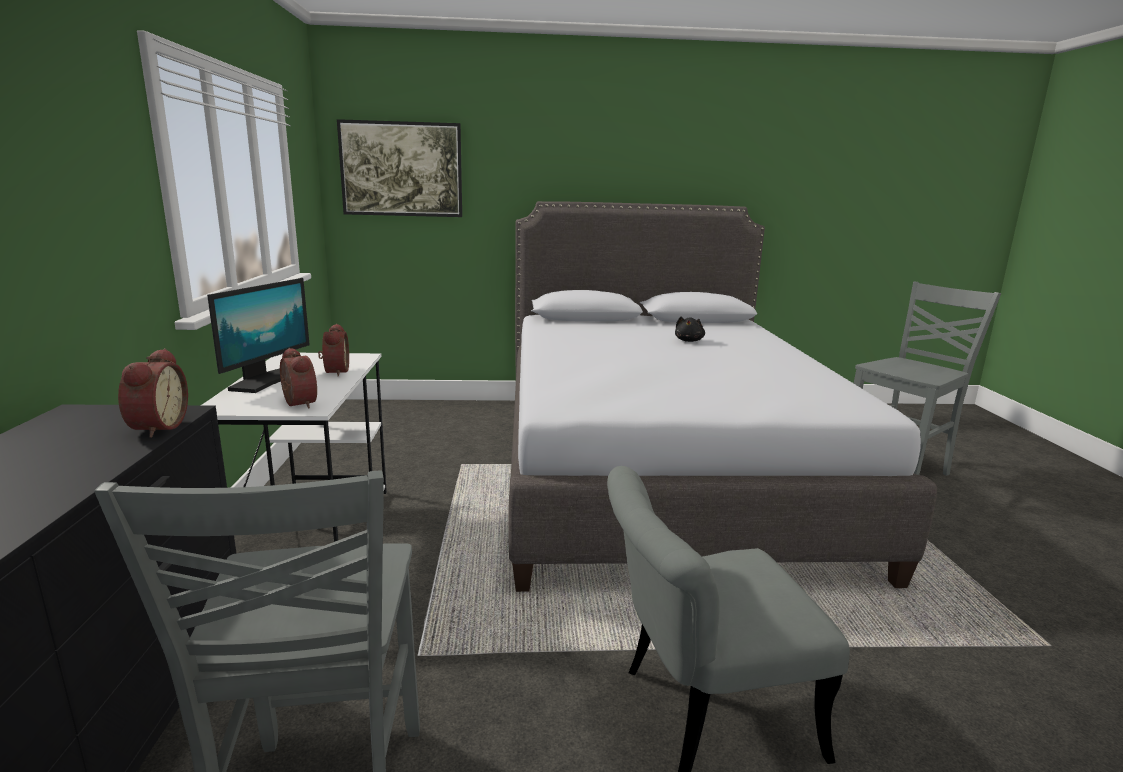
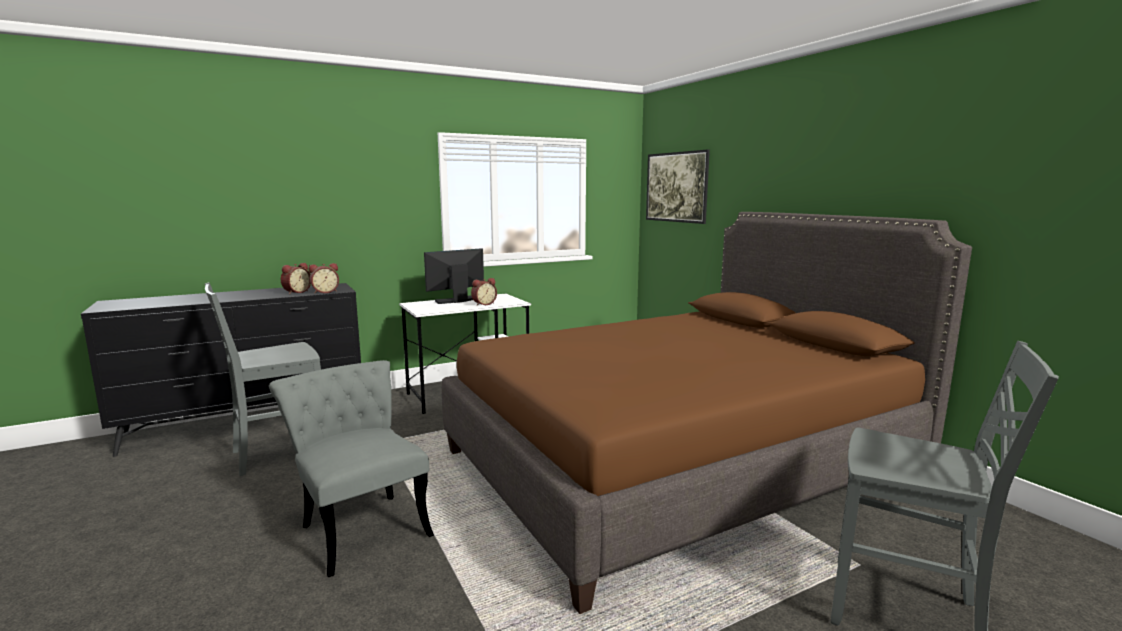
camera: 65 degrees right, 5 degrees down
monitor [207,278,310,393] -> monitor turned 150 degrees clockwise [424,248,484,304]
alarm clock [280,348,317,408] -> alarm clock moved to [281,263,311,294]
grey bed [508,201,937,592] -> brown bed [442,212,972,614]
black plush toy [675,316,705,342] -> none

